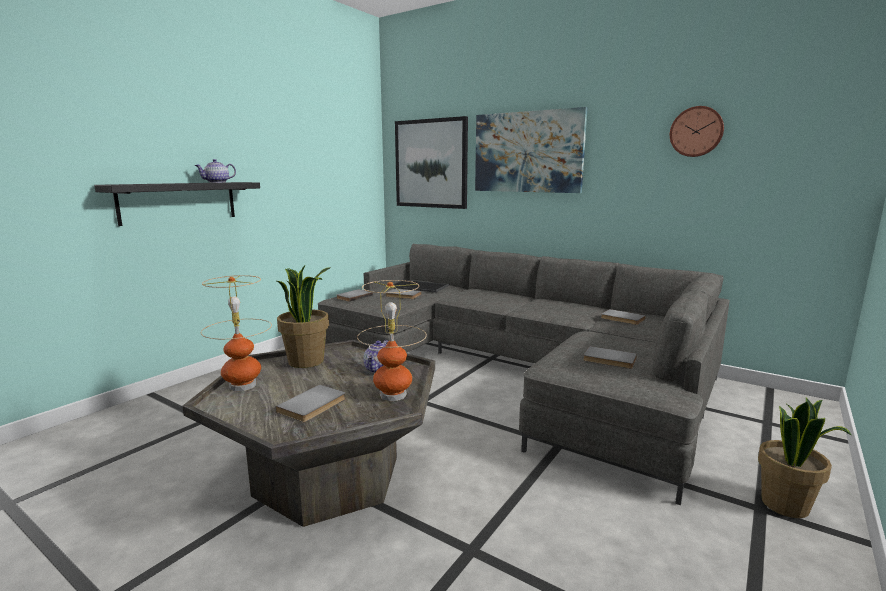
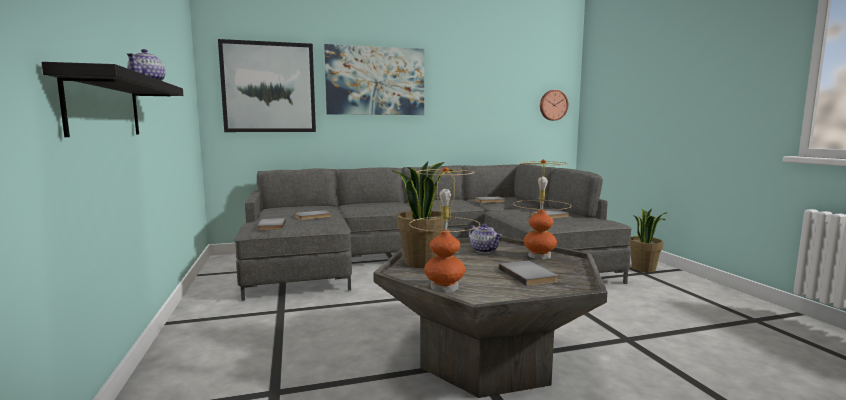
camera: 50 degrees left, 5 degrees down
tray [393,280,449,293] -> none
wall clock [670,106,724,157] -> wall clock moved to [540,90,568,121]

